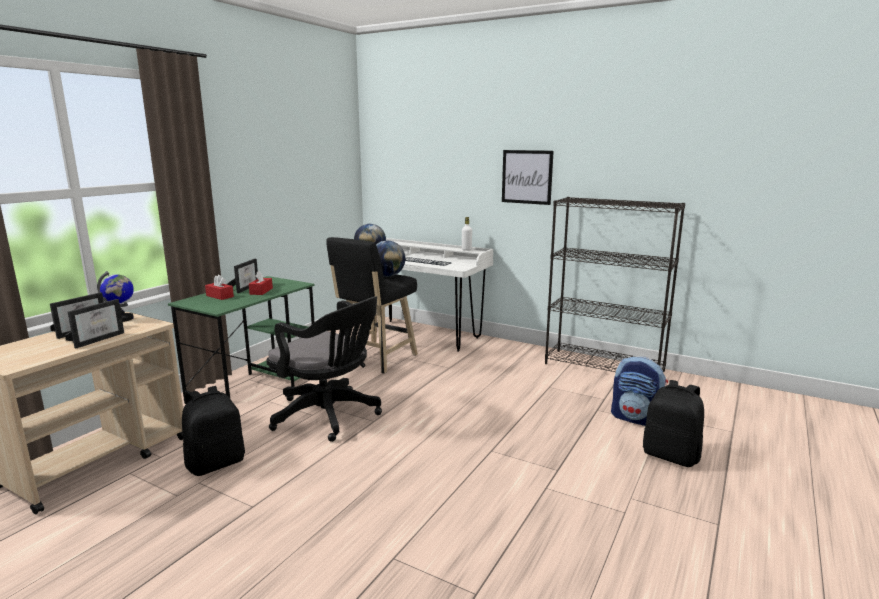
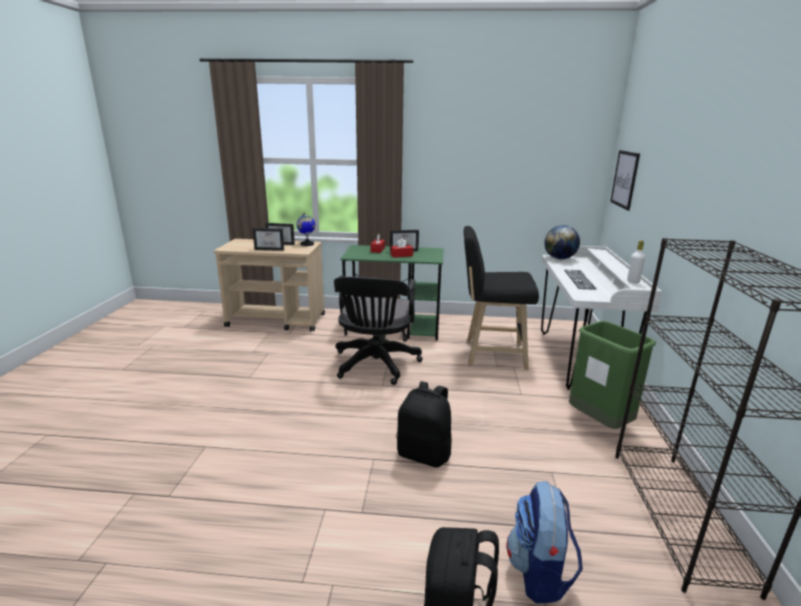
camera: 65 degrees right, 5 degrees up
black backpack [182,386,245,476] -> black backpack moved to [397,381,452,467]
globe [376,240,405,277] -> none
picture [502,150,554,205] -> picture moved to [610,150,640,211]
none -> green trash can [569,321,656,429]

